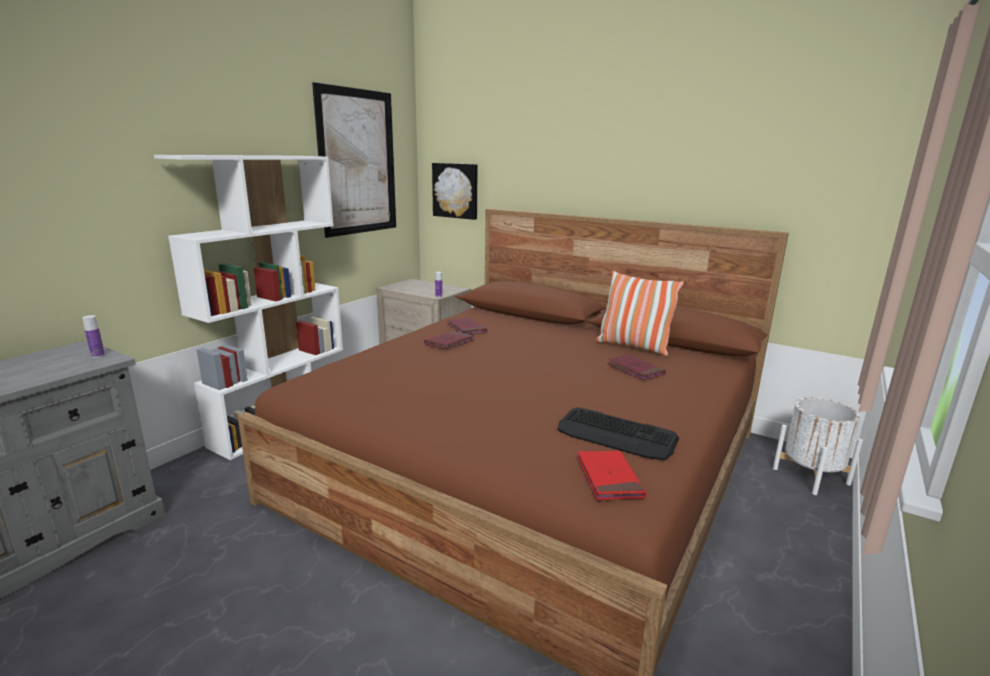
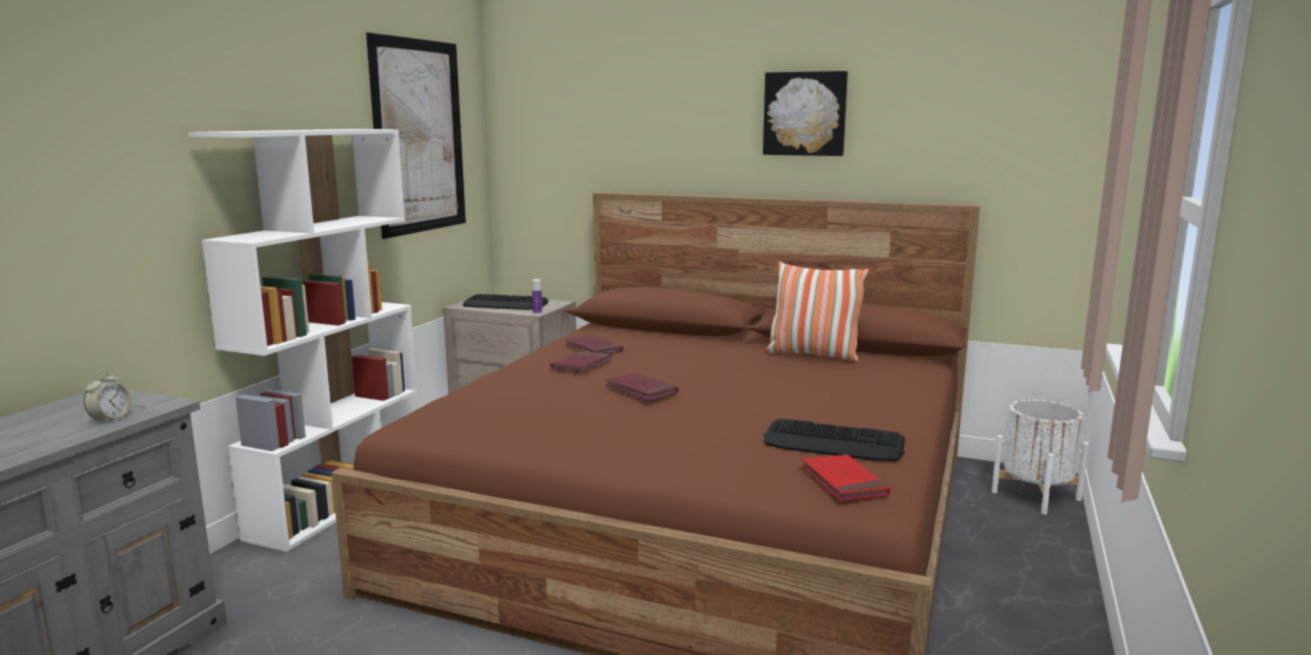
camera: 10 degrees left, 5 degrees down
bottle [82,315,105,358] -> none
picture [432,163,478,220] -> picture moved to [763,71,848,156]
red book [608,355,666,380] -> red book moved to [605,373,679,401]
none -> alarm clock [84,371,131,424]
none -> keyboard [463,294,548,310]

